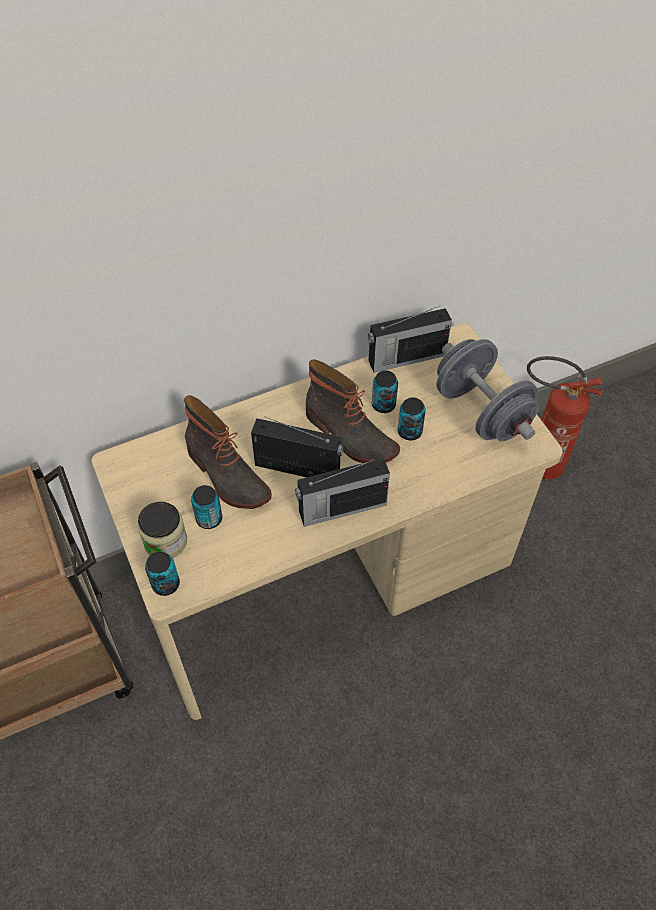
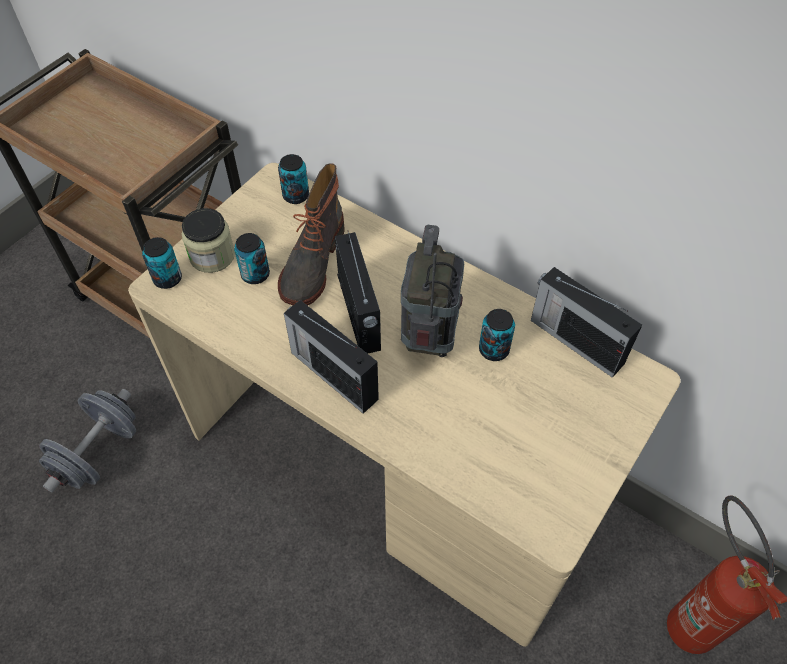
camera: 60 degrees right, 0 degrees up
boot [305,359,400,463] -> radio [401,225,464,357]
can [398,397,426,440] -> can moved to [278,154,309,204]
grey dumbbell [437,339,539,441] -> grey dumbbell moved to [39,389,136,493]

